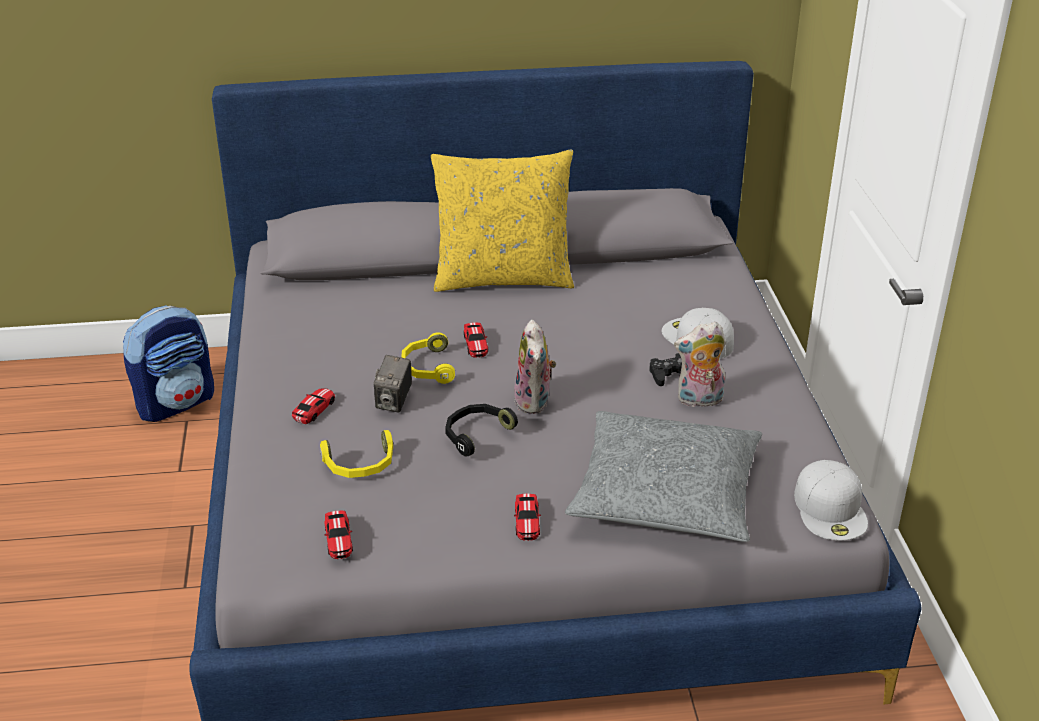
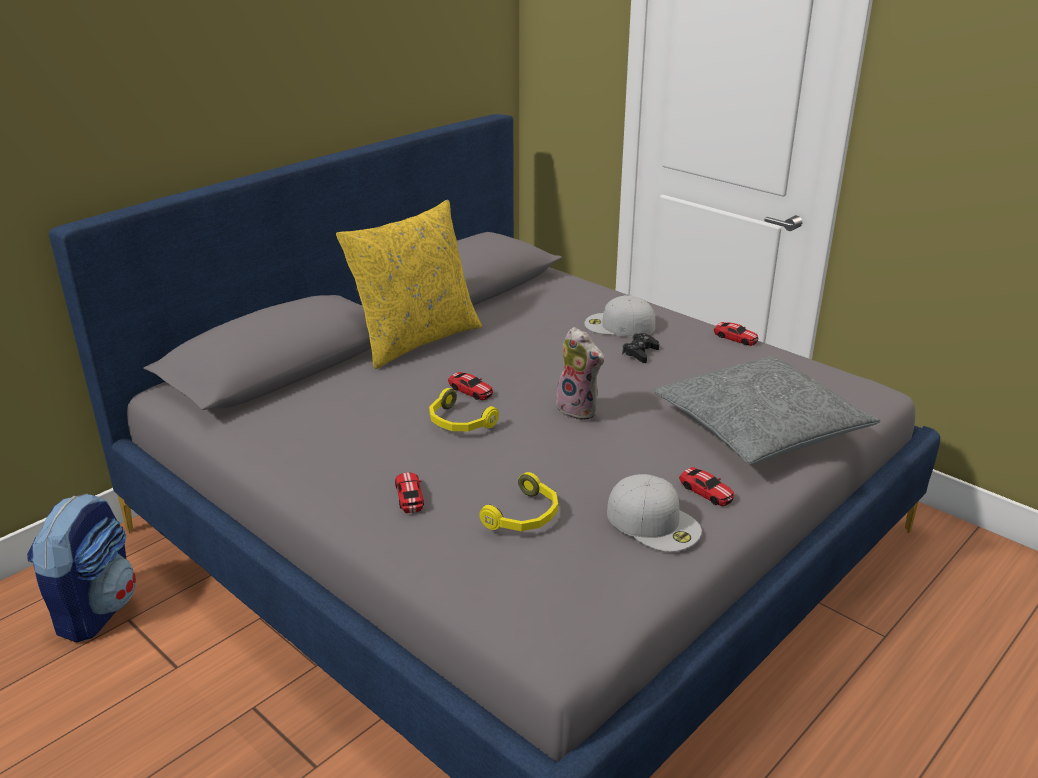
camera: 40 degrees left, 5 degrees down
toy car [324,511,353,559] -> toy car moved to [714,322,758,346]
camera [374,355,412,412] -> none
black headphones [445,404,518,457] -> none
plush toy [674,322,726,407] -> none
white cap [794,460,868,541] -> white cap moved to [607,474,702,552]

